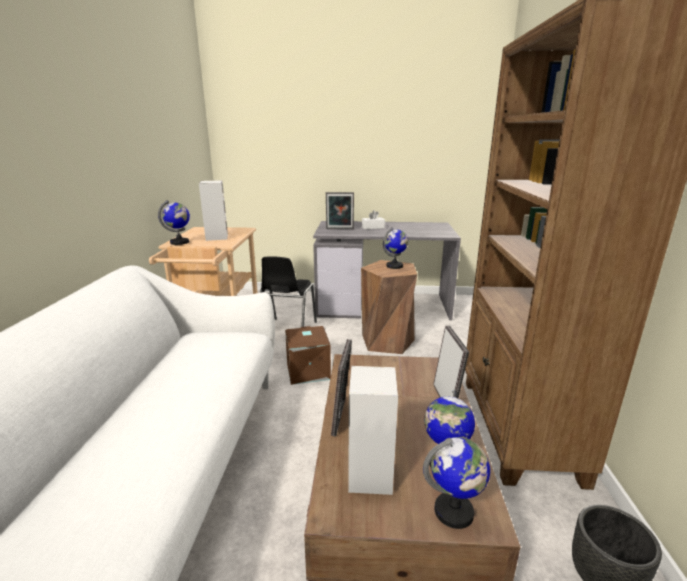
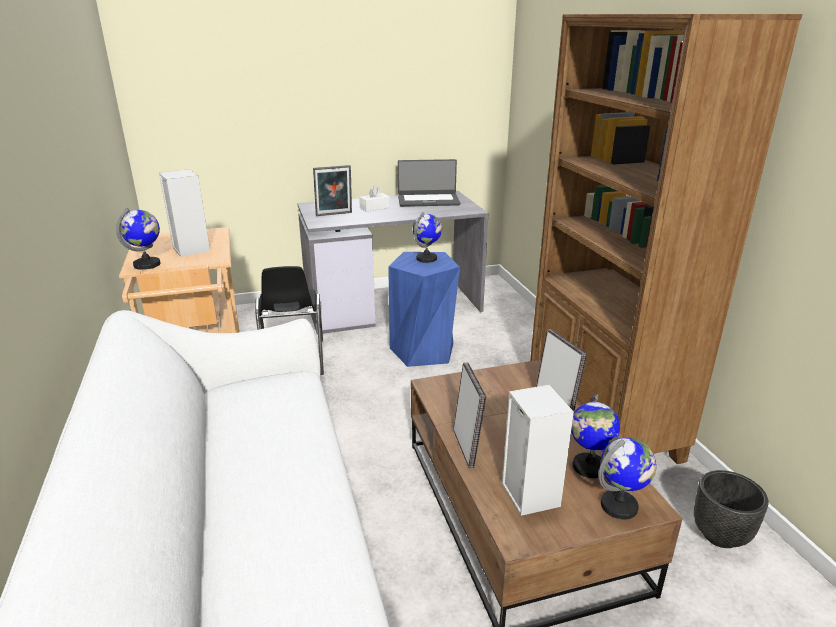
camera: 20 degrees left, 5 degrees up
brown storage box [285,326,331,385] -> none
brown stool [361,260,417,354] -> blue stool [388,252,460,367]
none -> laptop [398,159,460,207]

